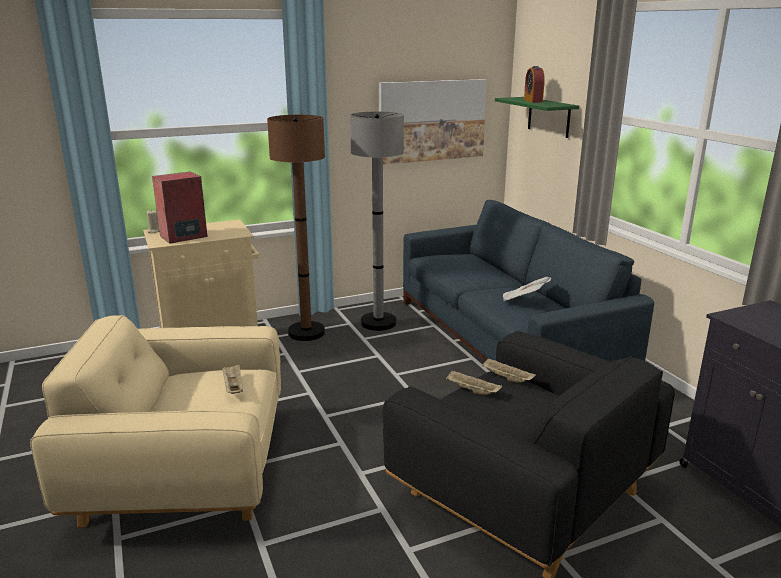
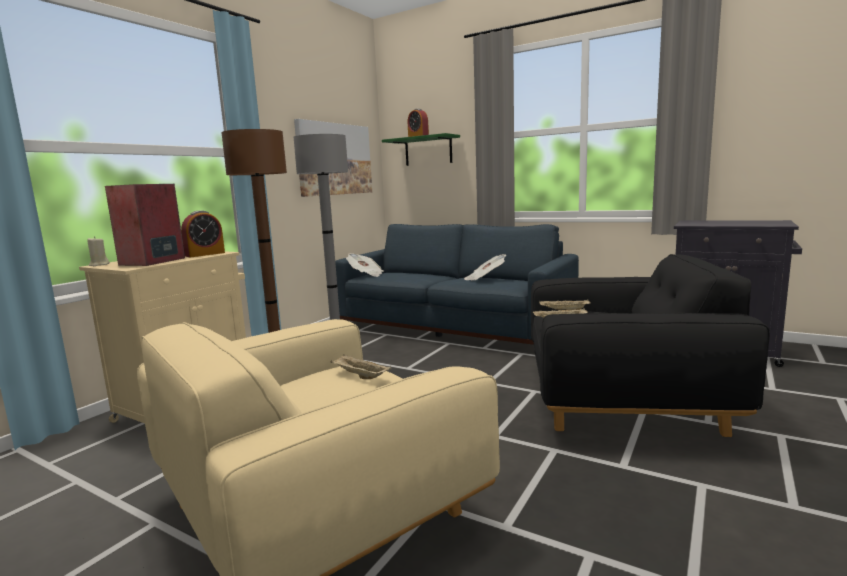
camera: 35 degrees left, 10 degrees down
none -> alarm clock [181,210,225,257]
none -> newspaper [346,253,384,277]

